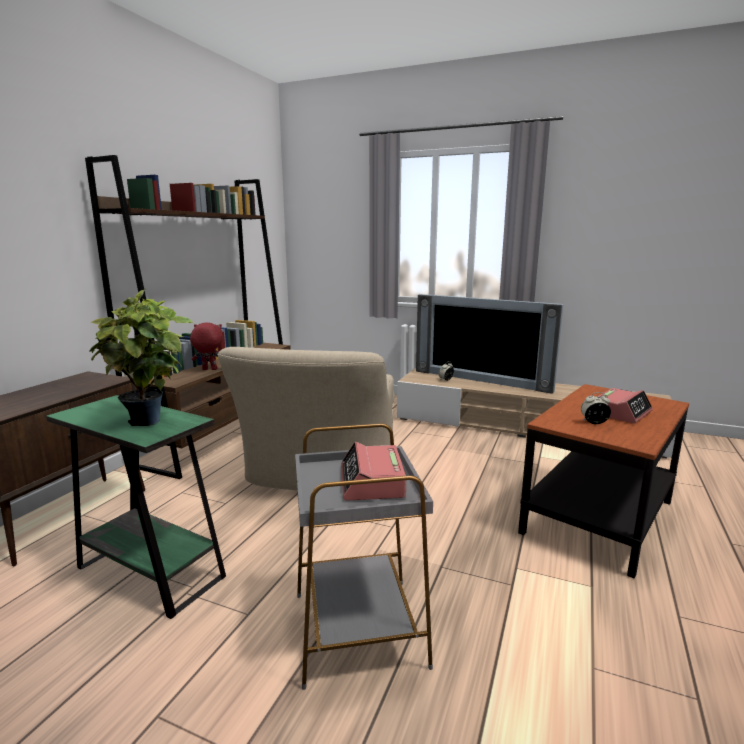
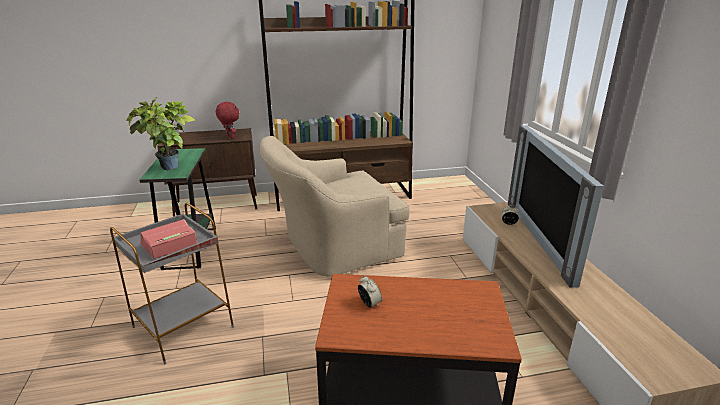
camera: 55 degrees right, 10 degrees up
red plush toy [190,323,223,370] -> red plush toy moved to [216,102,239,138]
alarm clock [597,388,653,424] -> none

